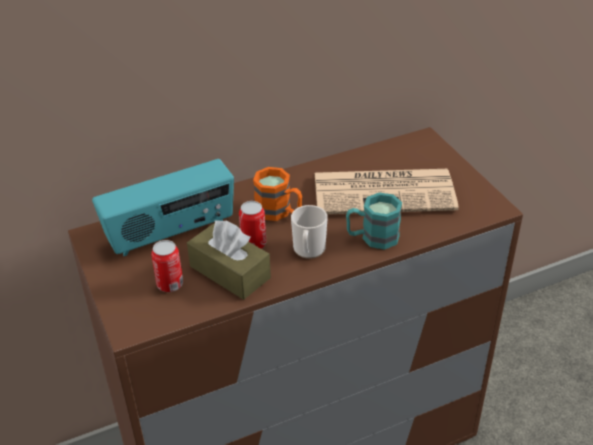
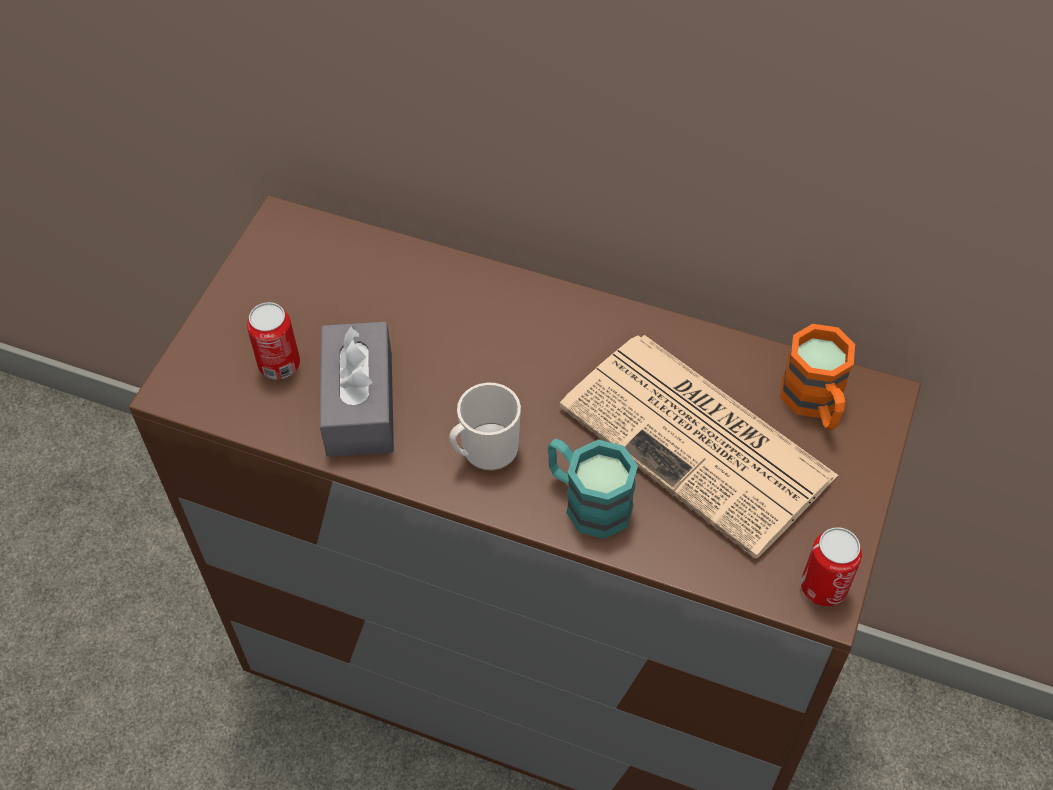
camera: 45 degrees right, 15 degrees up
radio [92,159,234,256] -> none
brown tissue box [187,221,271,300] -> grey tissue box [320,321,394,457]
can [239,201,266,249] -> can moved to [801,527,862,607]
orange mug [253,167,302,221] -> orange mug moved to [780,324,855,430]

